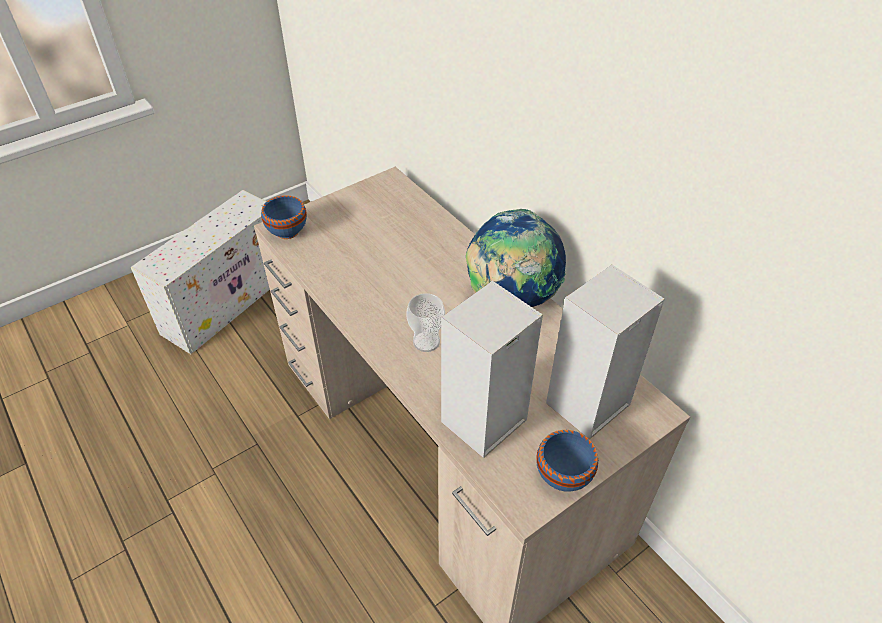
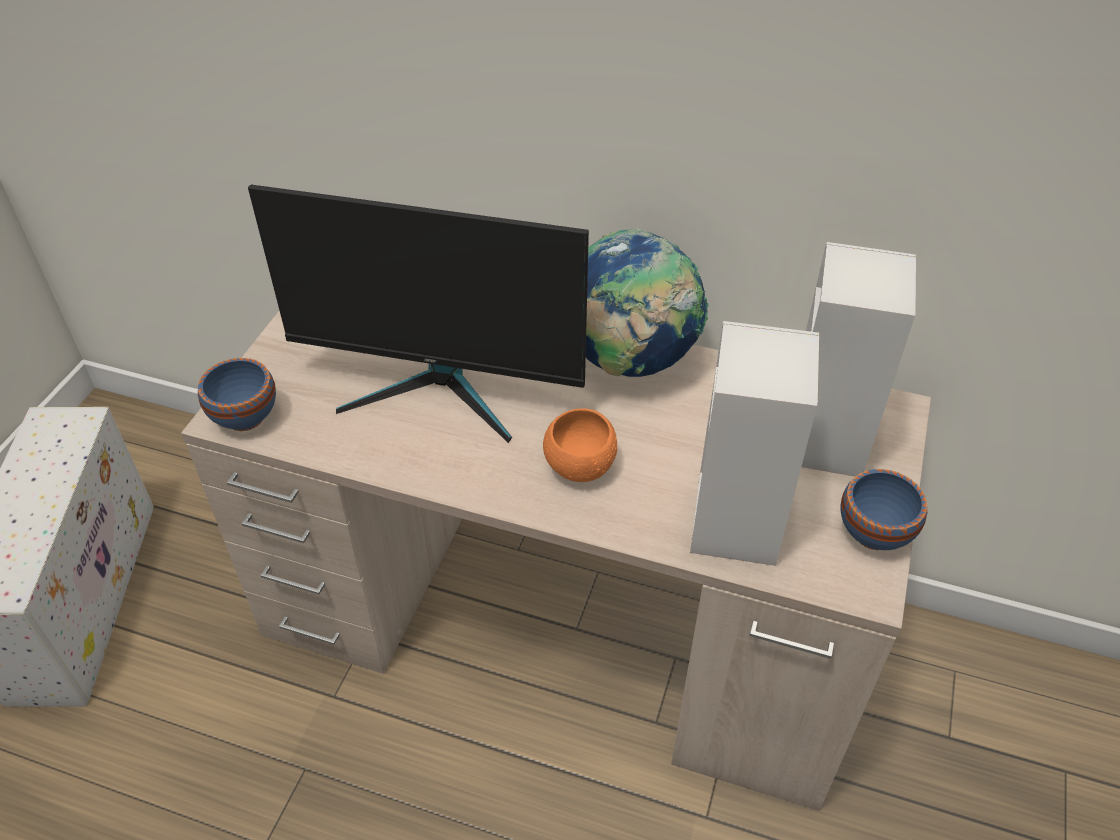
camera: 35 degrees left, 0 degrees up
cup [406,293,445,352] -> orange bowl [543,408,617,482]
none -> monitor [248,185,589,443]

